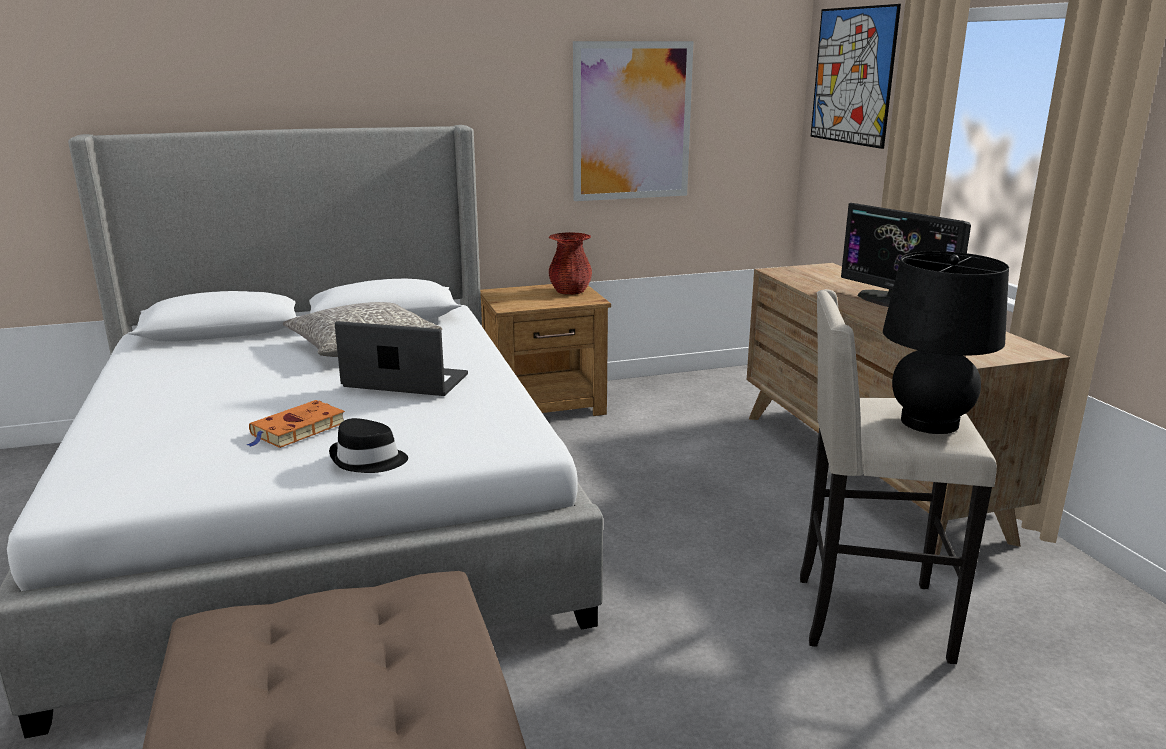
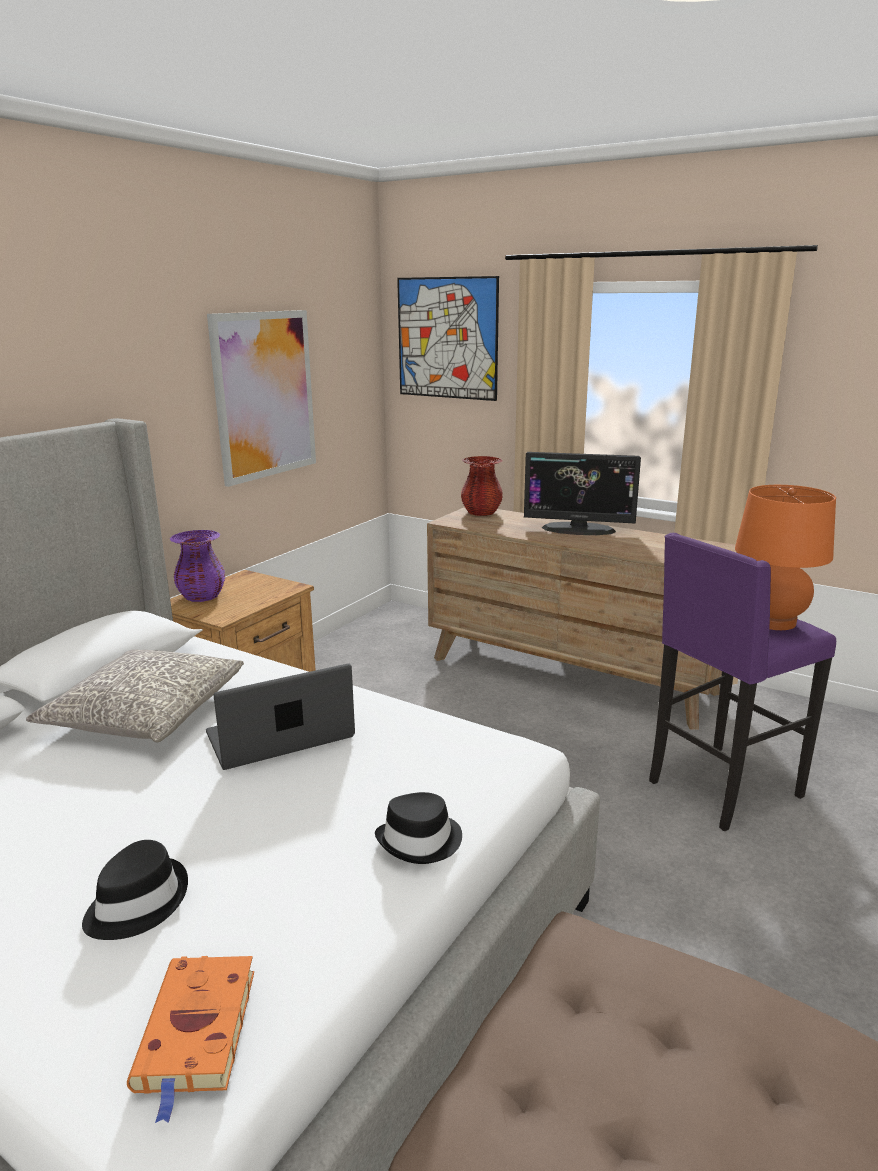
camera: 40 degrees left, 0 degrees up
orange book [247,400,345,448] -> orange book moved to [127,956,254,1123]
red vase [548,232,592,295] -> red vase moved to [461,456,503,516]
beige stool [800,289,997,664] -> purple stool [649,533,836,831]
black table lamp [883,251,1009,434] -> orange table lamp [735,485,836,630]
none -> black hat [82,840,188,940]
none -> purple vase [170,530,225,602]

